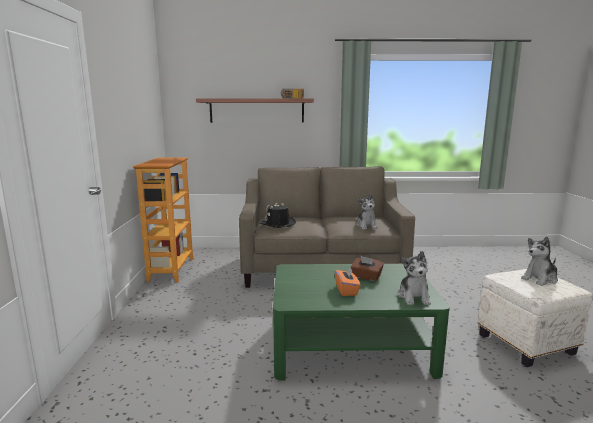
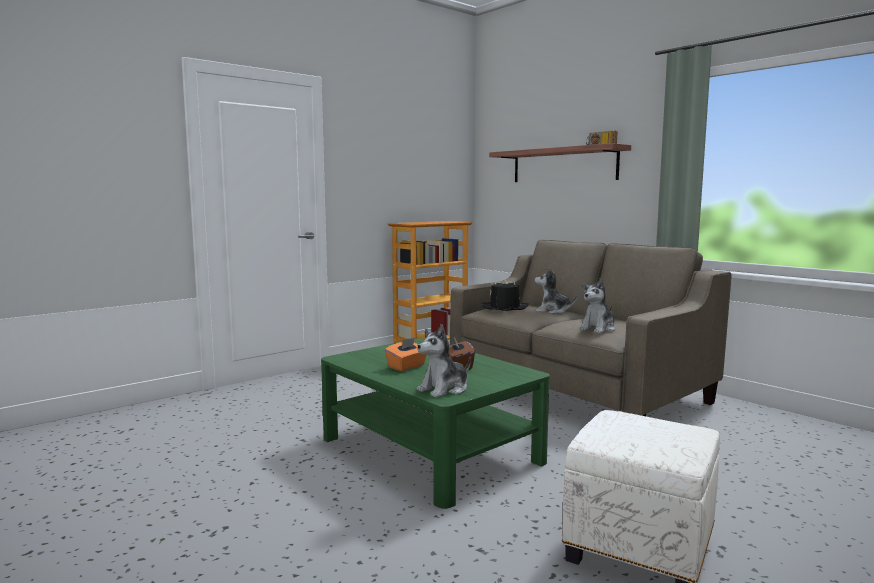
camera: 50 degrees right, 5 degrees down
plush toy [521,237,558,286] -> plush toy moved to [535,267,577,314]

